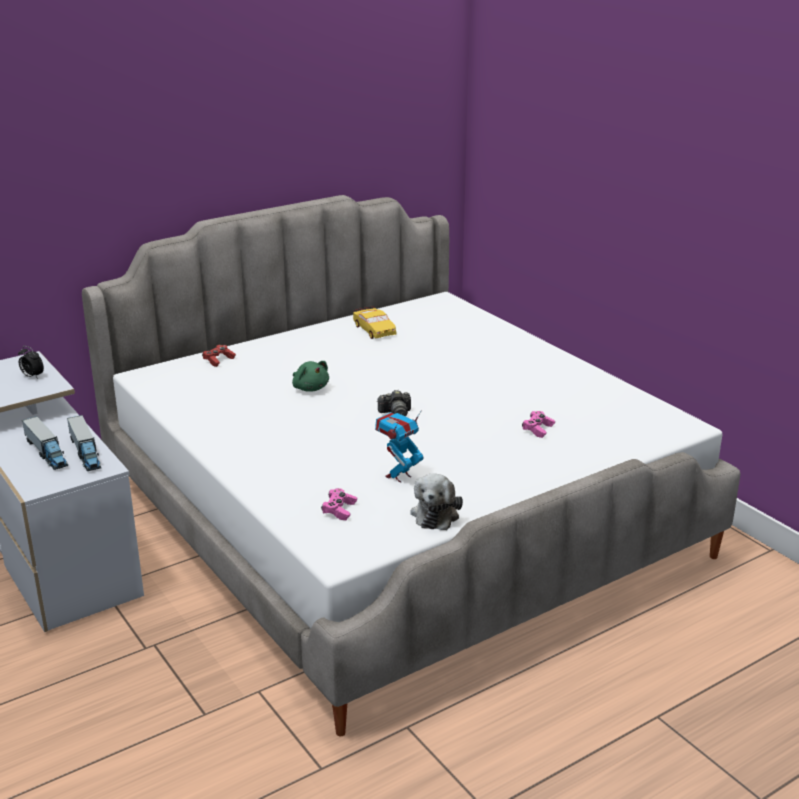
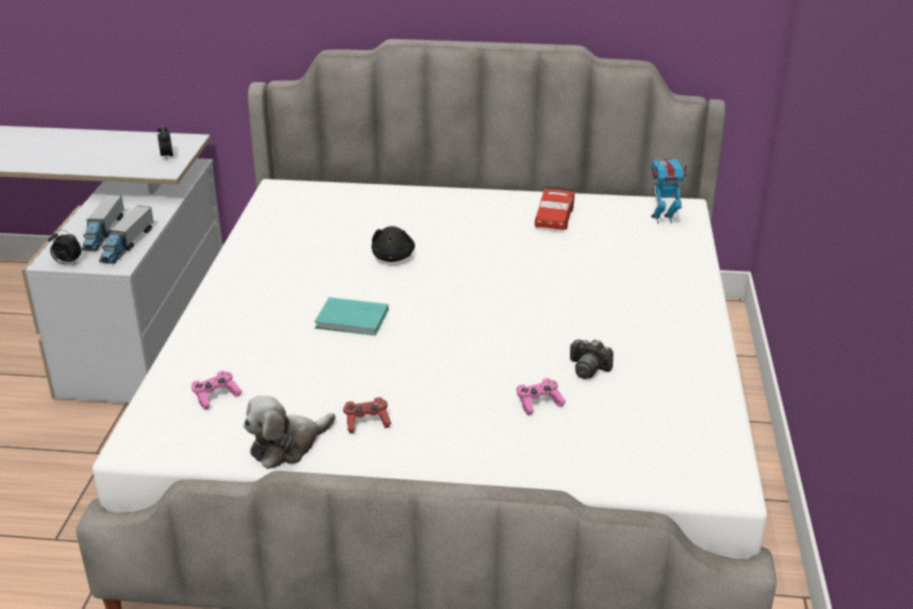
camera: 40 degrees right, 5 degrees up
red game controller [202,345,236,367] -> red game controller moved to [343,397,391,434]
green plush toy [292,361,329,392] -> black plush toy [372,226,415,262]
yellow toy car [353,307,397,339] -> red toy car [535,187,575,230]
toy robot [375,410,423,483] -> toy robot moved to [650,158,689,224]
camera [377,390,411,417] -> camera moved to [570,339,613,379]
none -> alarm clock [48,230,81,265]
none -> turquoise book [314,297,389,336]

